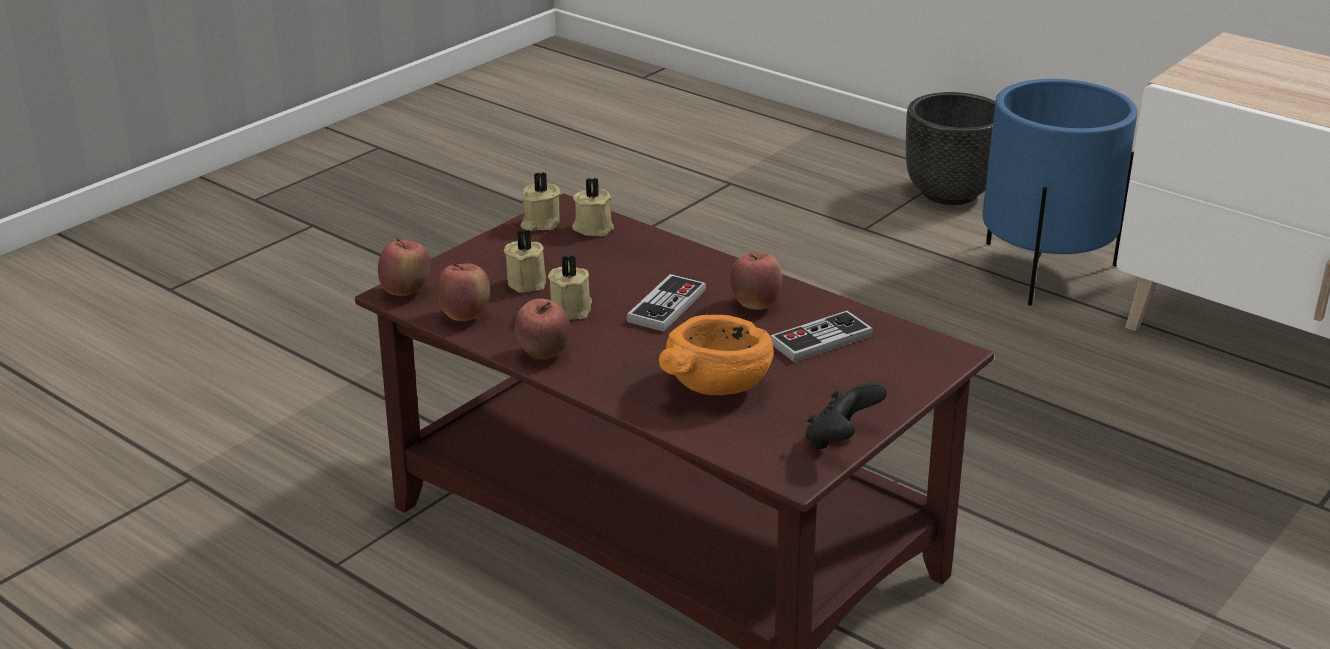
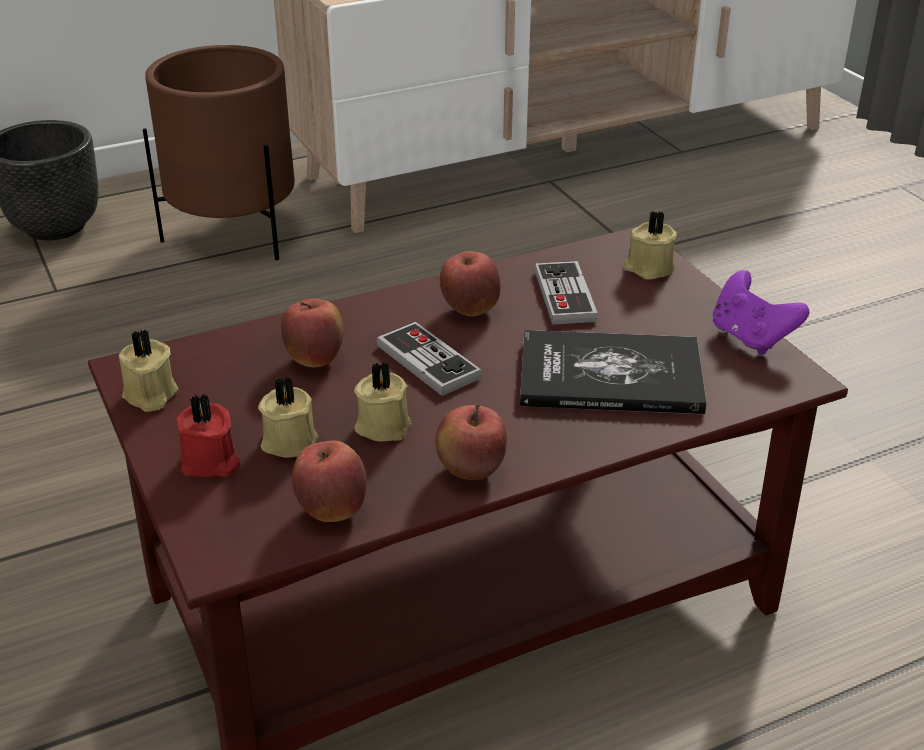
camera: 65 degrees left, 5 degrees up
apple [378,238,430,296] -> apple moved to [281,298,344,367]
beige candle [572,177,614,236] -> beige candle moved to [624,211,677,280]
orange bowl [659,315,774,395] -> book [520,330,707,414]
black game controller [805,382,887,450] -> purple game controller [713,270,809,355]
blue planter [982,79,1138,306] -> brown planter [143,45,295,260]
none -> red candle [176,394,240,477]

